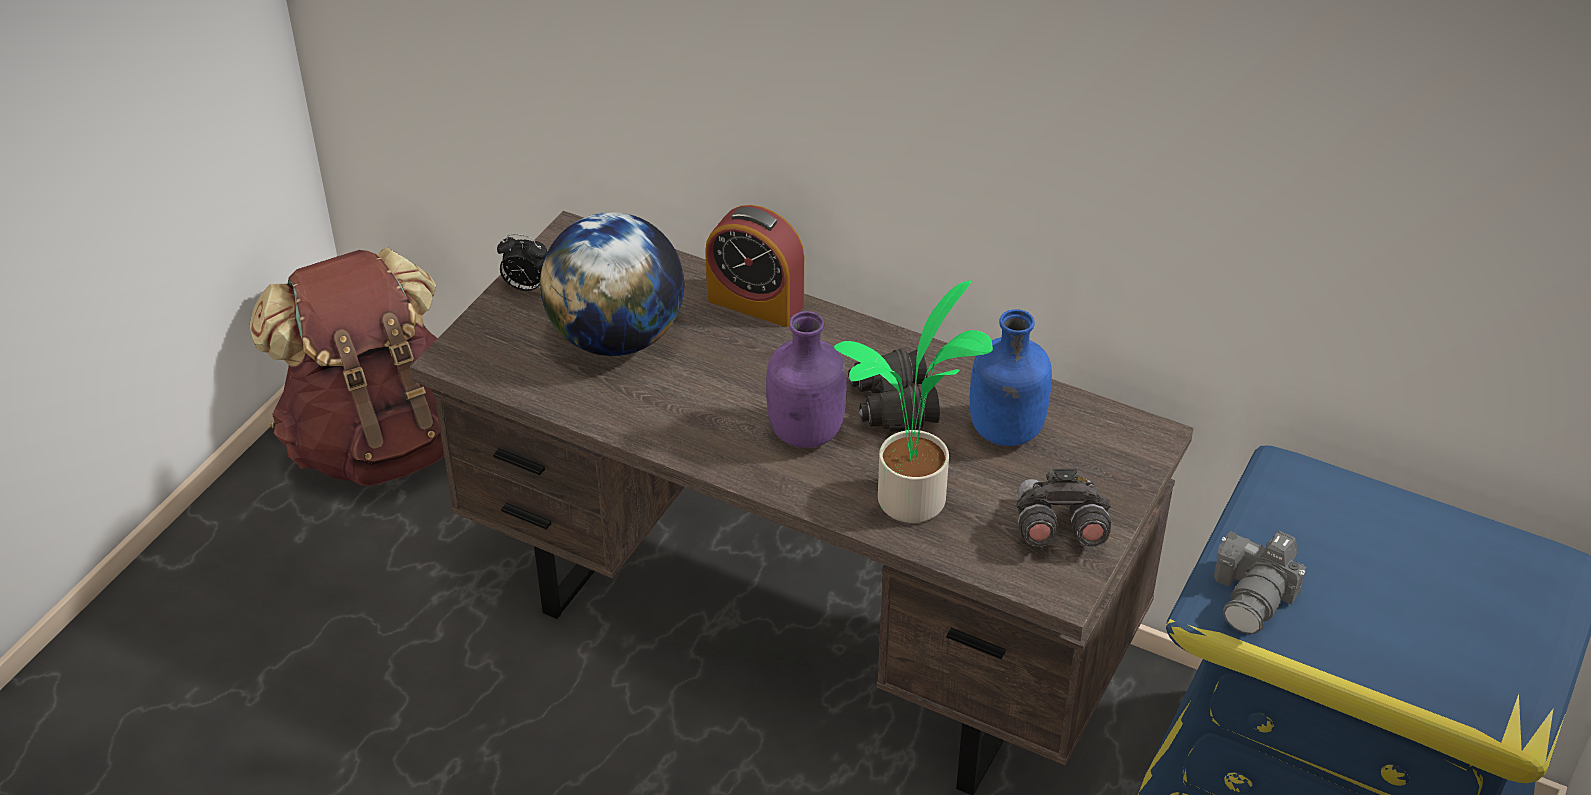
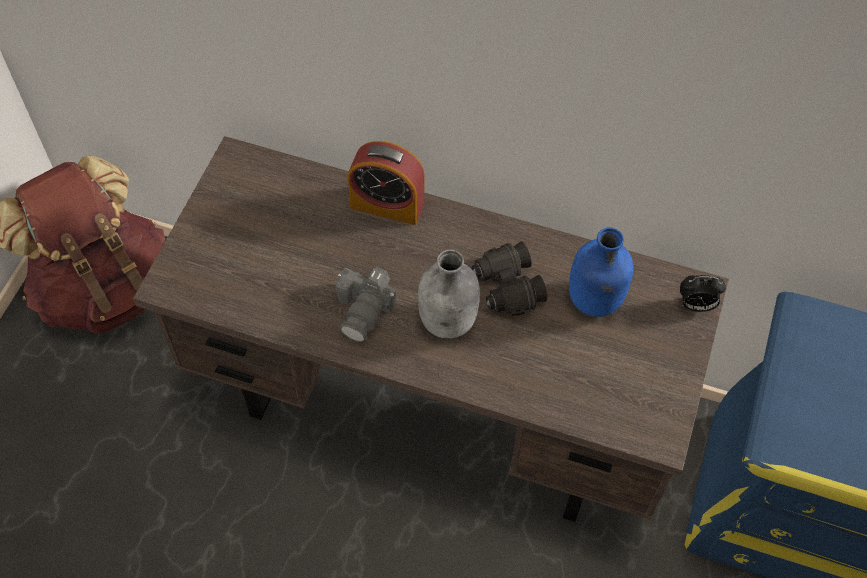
camera: 10 degrees left, 15 degrees up
alarm clock [497,234,547,291] -> alarm clock moved to [680,275,726,312]
globe [540,212,684,356] -> none
purple bottle [766,311,847,448] -> grey bottle [418,249,480,339]
potted plant [834,281,993,523] -> none
grey binoculars [1016,469,1111,547] -> none
camera [1214,531,1306,634] -> camera moved to [335,266,397,342]

